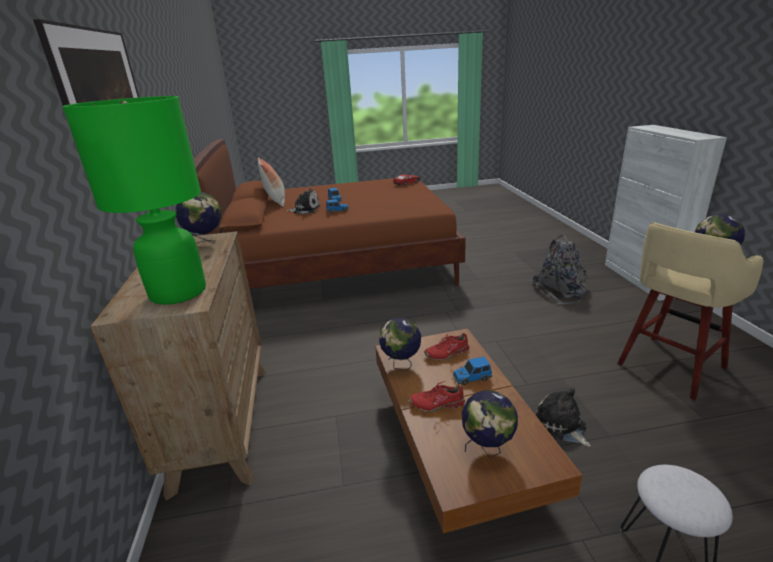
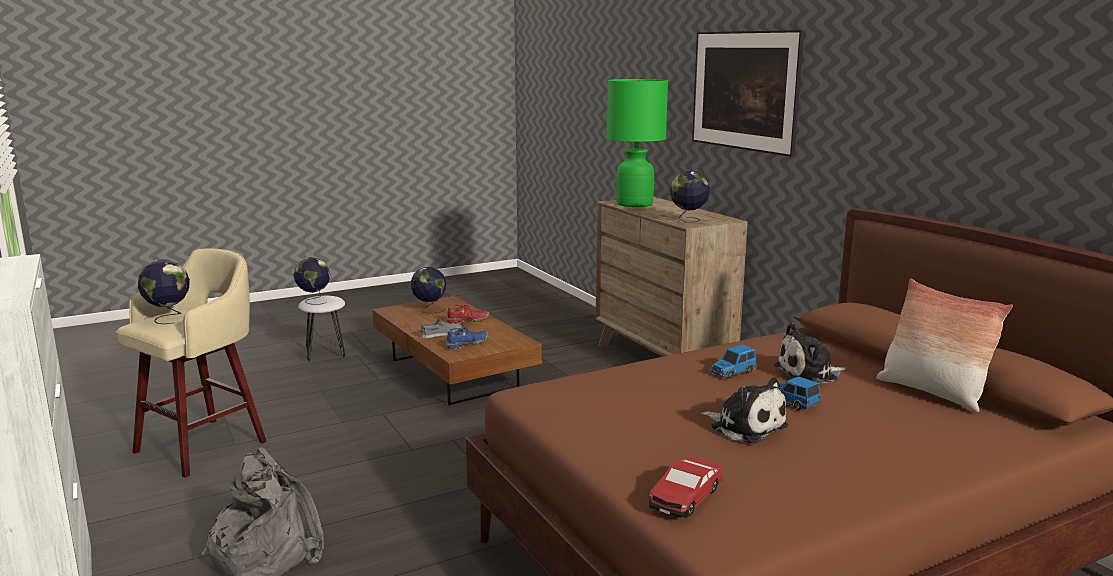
camera: 160 degrees right, 10 degrees down
globe [379,318,421,371] -> globe moved to [294,257,330,305]
red shoe [424,332,469,361] -> blue shoe [446,323,488,350]
toy car [453,356,492,385] -> grey shoe [421,319,461,338]
plush toy [536,387,591,447] -> plush toy moved to [702,378,788,444]

